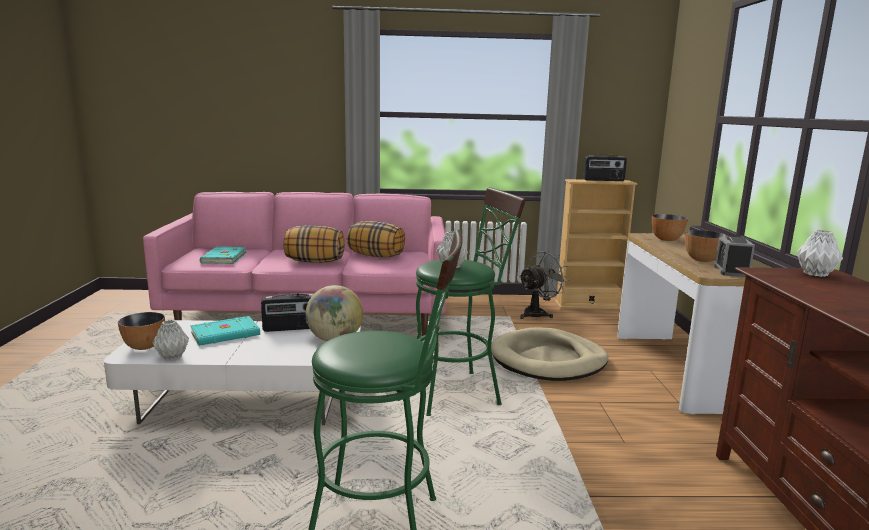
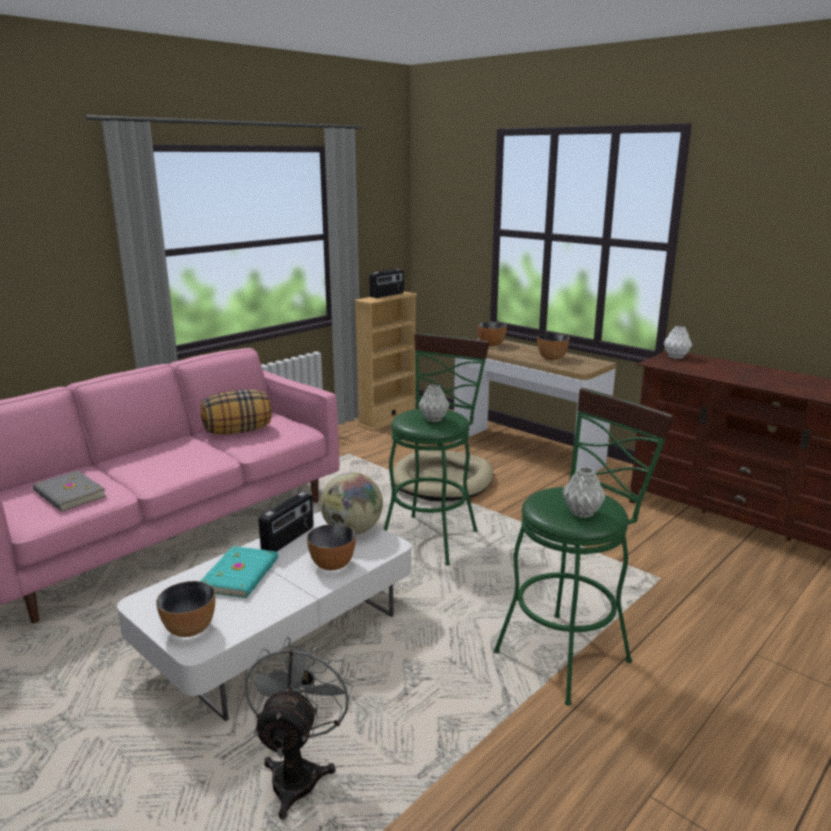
camera: 45 degrees left, 5 degrees up
grey vase [153,320,189,360] -> grey vase moved to [562,467,605,518]
turquoise book [200,247,247,264] -> grey book [33,471,107,512]
pillow [283,225,345,263] -> none
grey fan [519,251,569,319] -> grey fan moved to [245,637,353,820]
alarm clock [714,237,755,277] -> none
none -> bowl [307,524,356,571]

